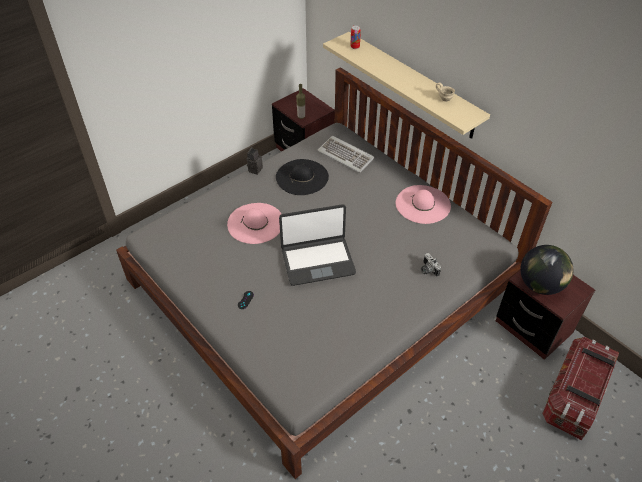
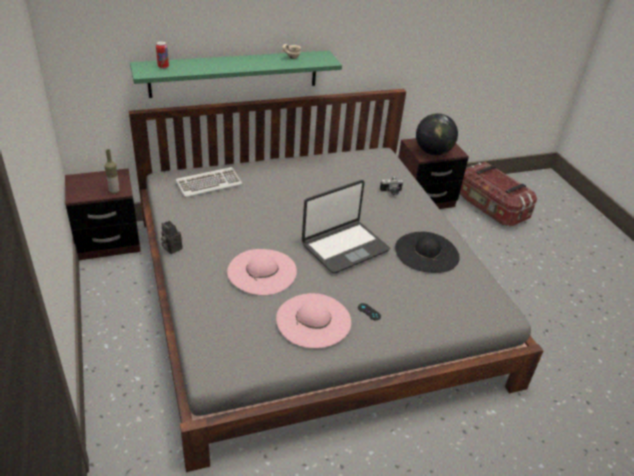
camera: 70 degrees left, 10 degrees down
black hat [276,159,329,195] -> black hat moved to [395,232,460,273]
laptop [279,204,356,286] -> laptop turned 45 degrees clockwise [302,180,390,274]
beige shelf [323,32,490,139] -> green shelf [130,51,342,98]
pink hat [396,185,451,224] -> pink hat moved to [276,293,351,348]

